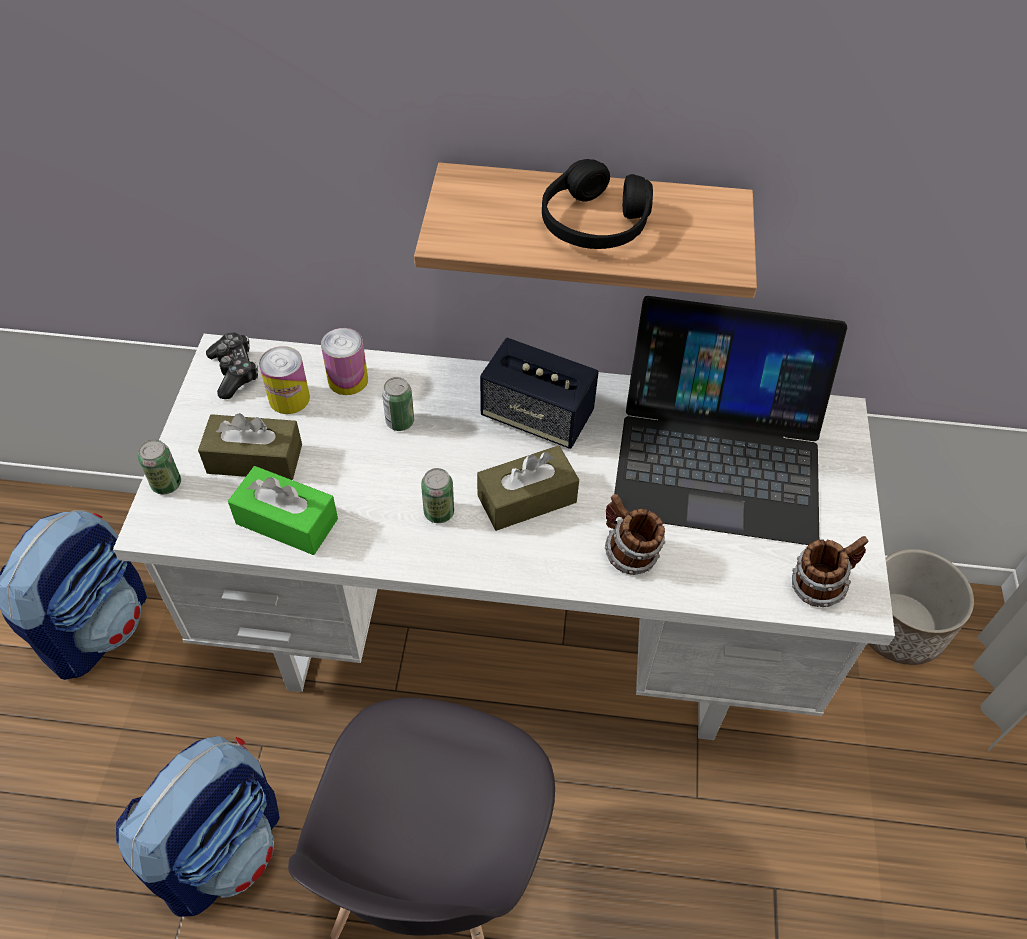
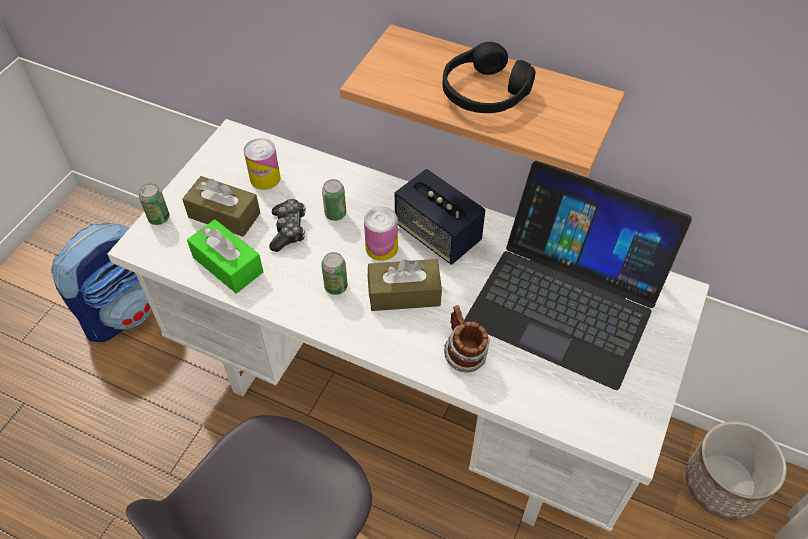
camera: 20 degrees right, 0 degrees up
backpack [116,736,280,917] -> none
game controller [206,332,258,399] -> game controller moved to [269,199,306,252]
can [321,328,368,395] -> can moved to [364,207,398,261]
mug [792,536,869,607] -> none

